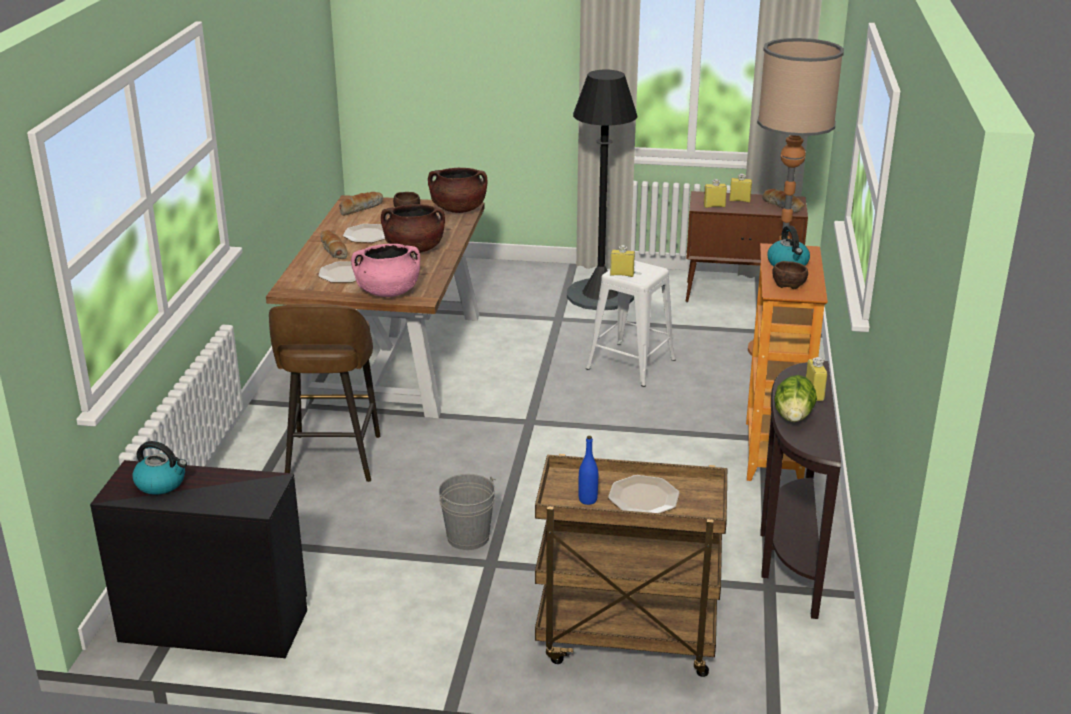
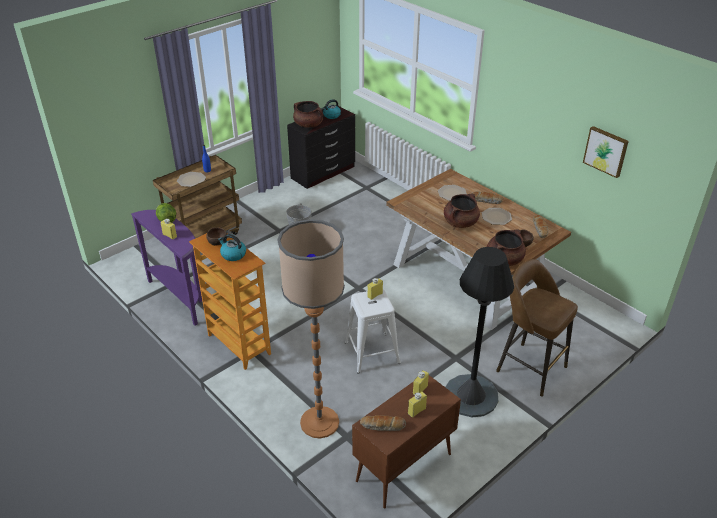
camera: 130 degrees right, 10 degrees up
brown stool [269,304,380,482] -> brown stool moved to [496,259,578,397]
pink cooking pot [351,244,420,297] -> none
brown console table [760,361,841,619] -> purple console table [131,210,202,325]
none -> brown cooking pot [293,101,323,127]
none -> picture [583,126,629,178]

